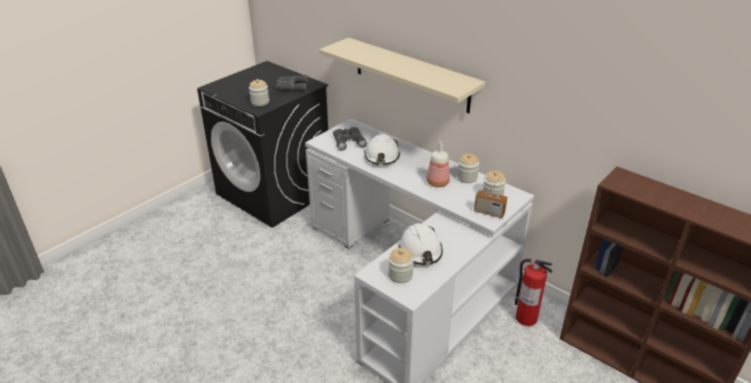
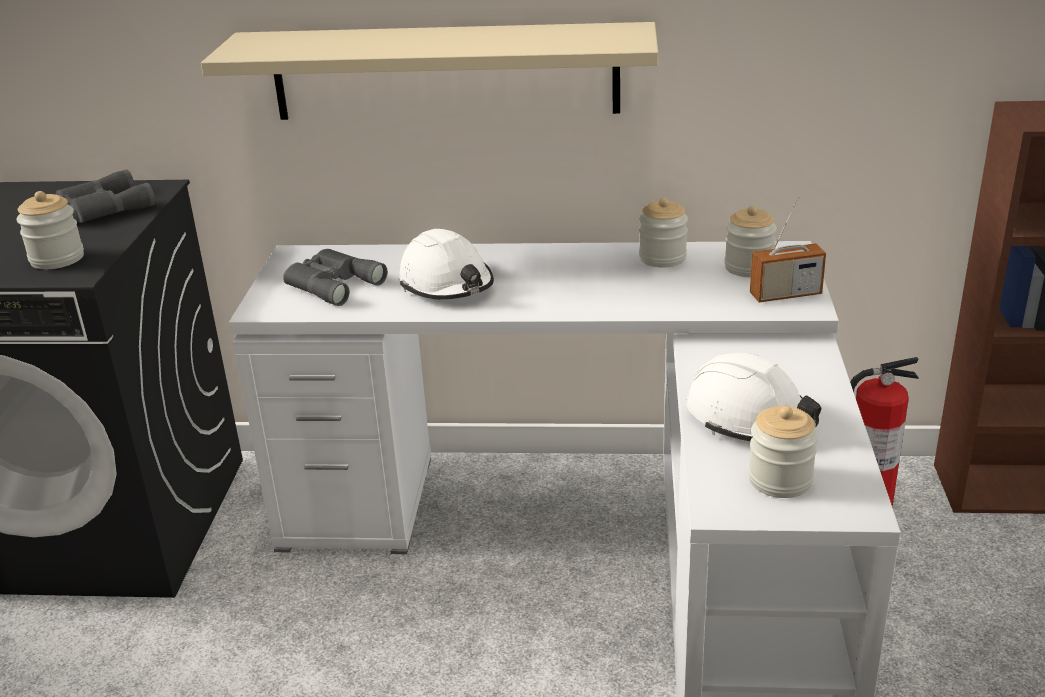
camera: 35 degrees left, 5 degrees down
bottle [427,141,450,187] -> none

